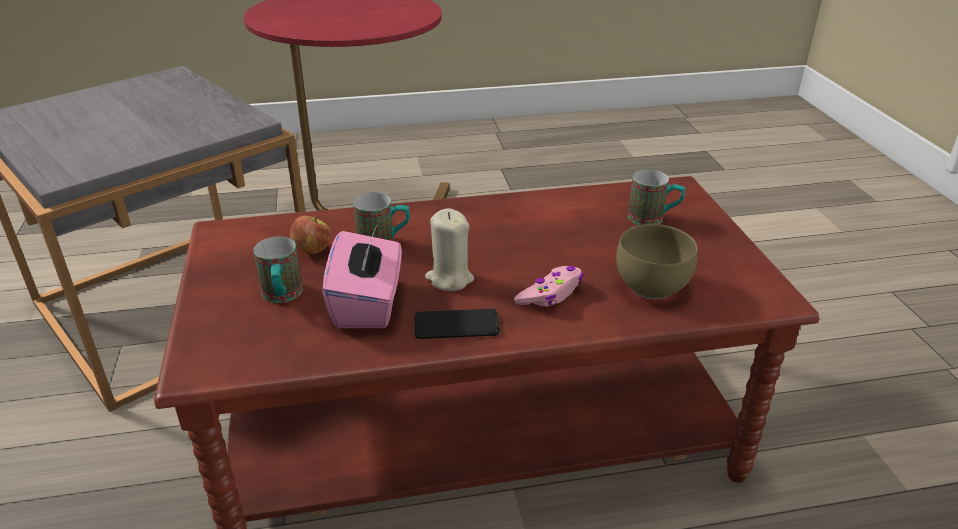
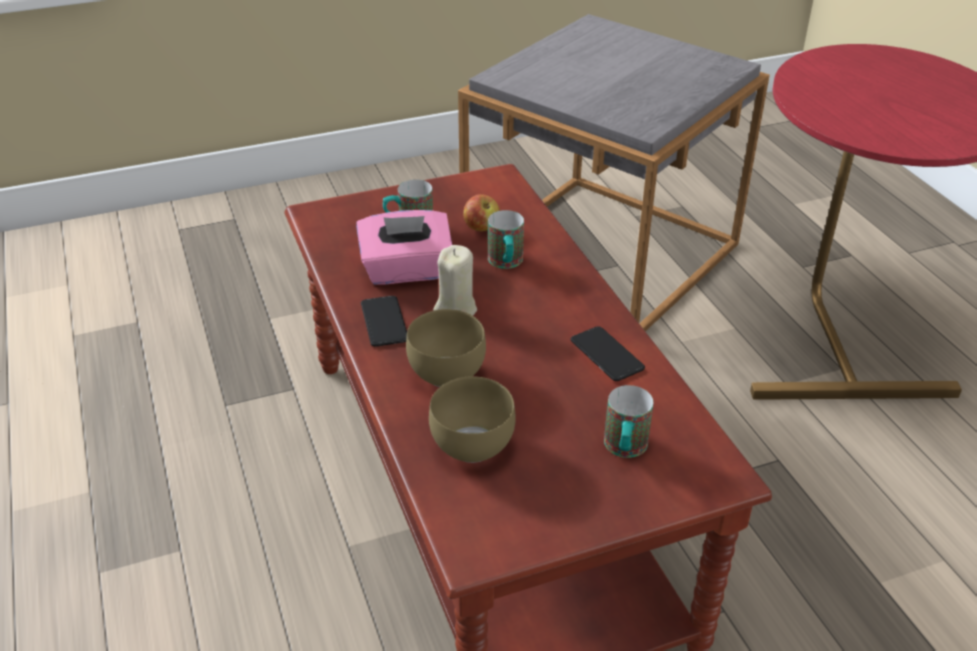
camera: 80 degrees right, 5 degrees up
pink game controller [514,266,583,307] -> brown bowl [406,309,486,387]
none -> phone [570,326,645,381]

